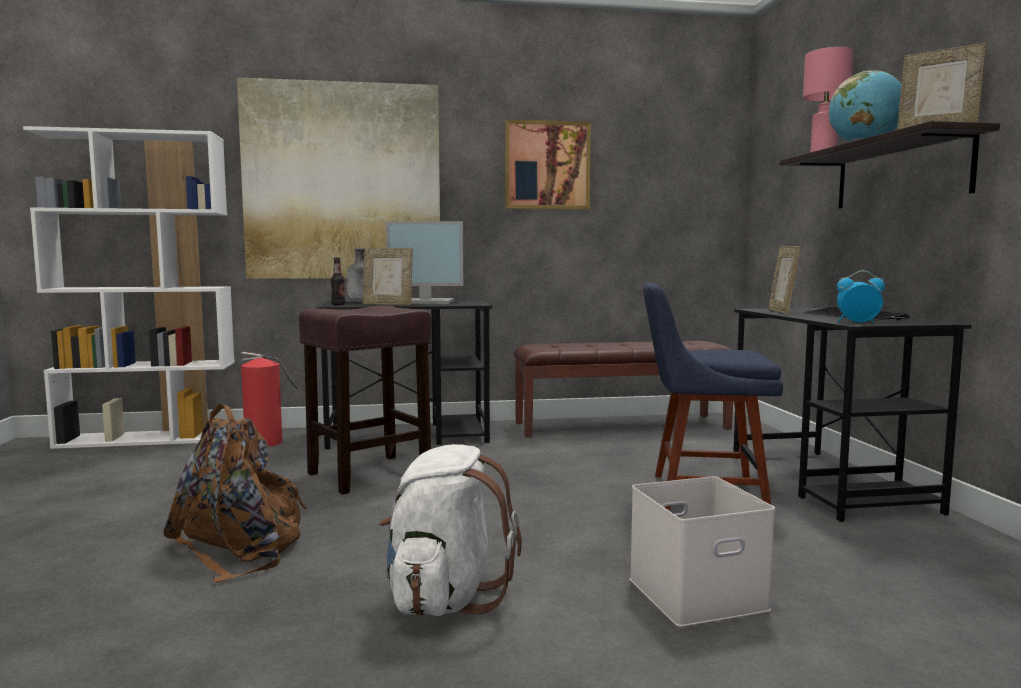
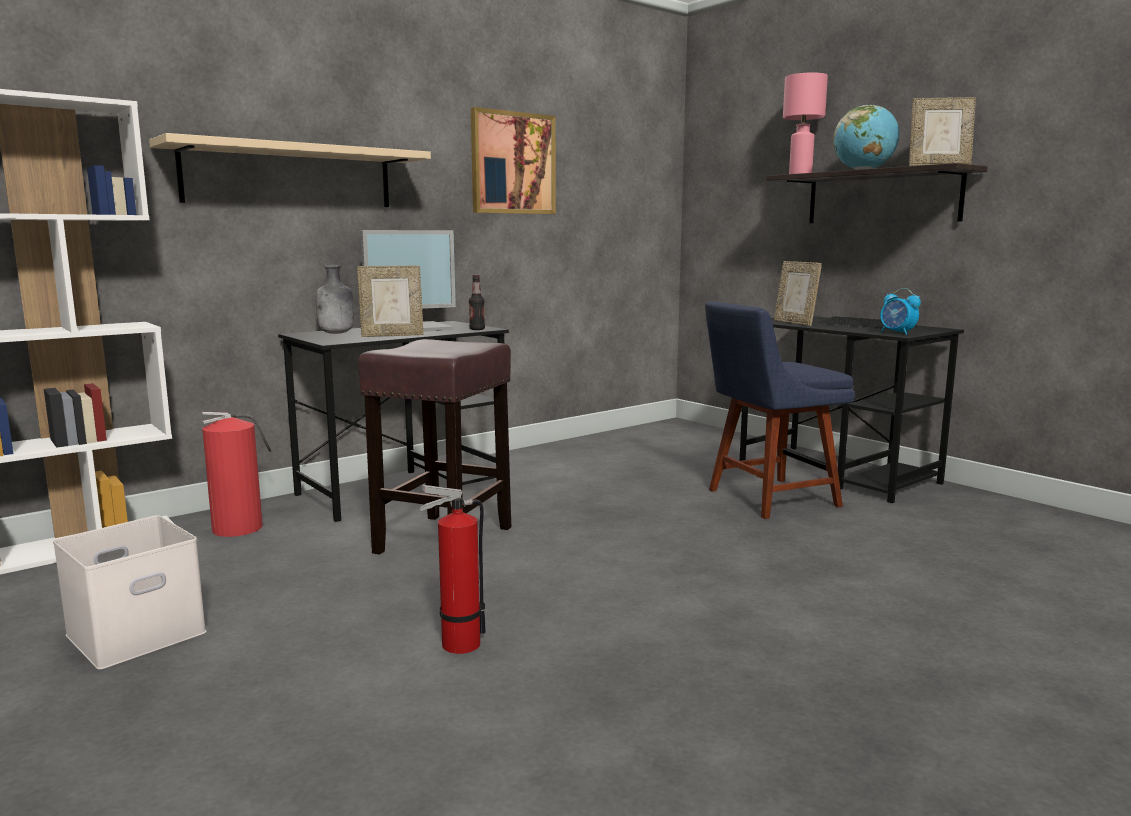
camera: 30 degrees left, 5 degrees up
brown backpack [163,404,307,583] -> fire extinguisher [419,485,486,654]
picture [237,77,440,279] -> beige shelf [149,133,431,207]
bottle [331,257,345,305] -> bottle moved to [469,275,485,330]
white backpack [379,444,522,616] -> none
brown bench [514,341,733,438] -> none
white storage box [630,476,775,627] -> white storage box moved to [53,515,207,670]
alarm clock [837,270,885,322] -> alarm clock turned 105 degrees counterclockwise [880,288,921,335]

